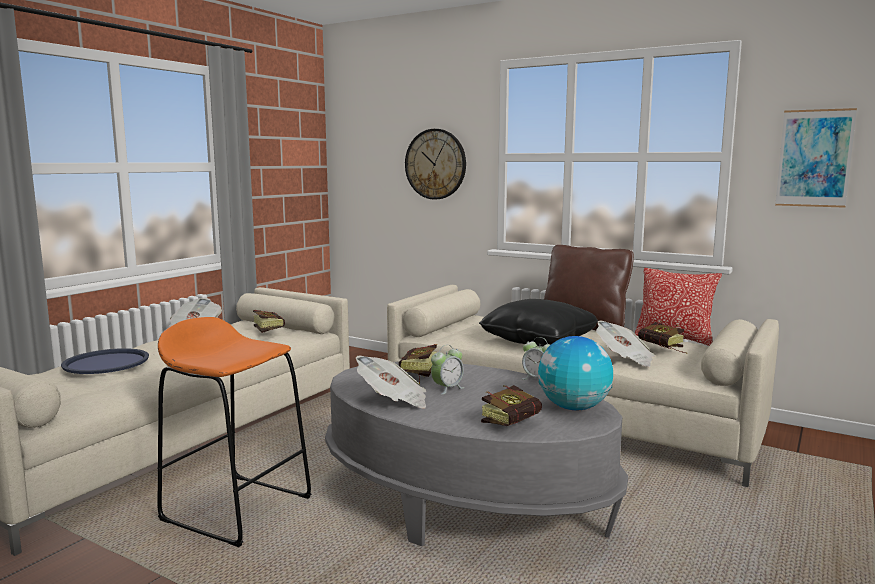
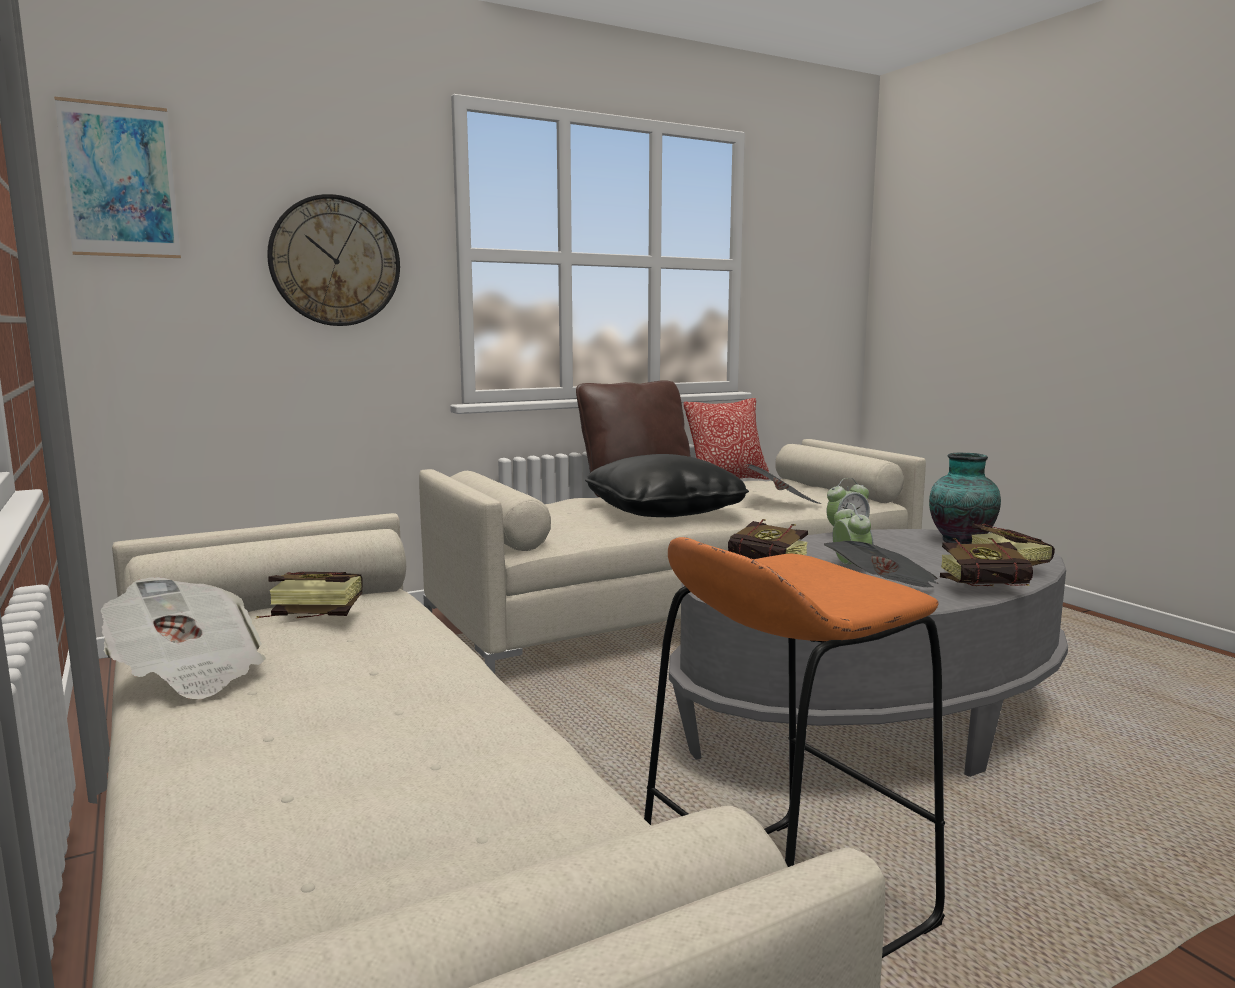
camera: 60 degrees left, 0 degrees up
blue tray [61,348,149,374] -> none
globe [538,336,613,410] -> vase [929,453,1001,544]
book [638,321,688,354] -> book moved to [940,538,1033,586]
picture [775,108,857,208] -> picture moved to [54,96,181,258]

